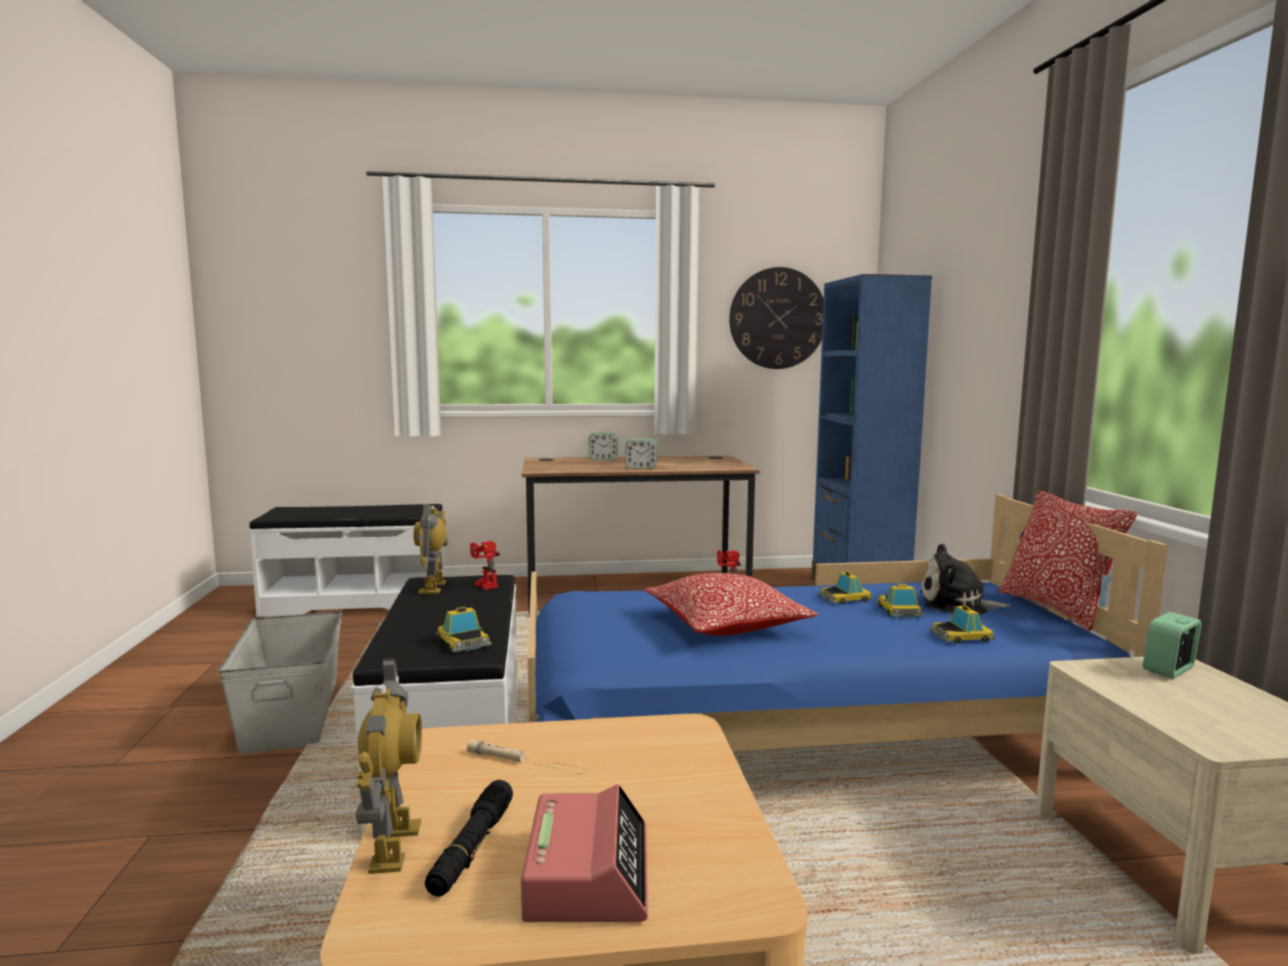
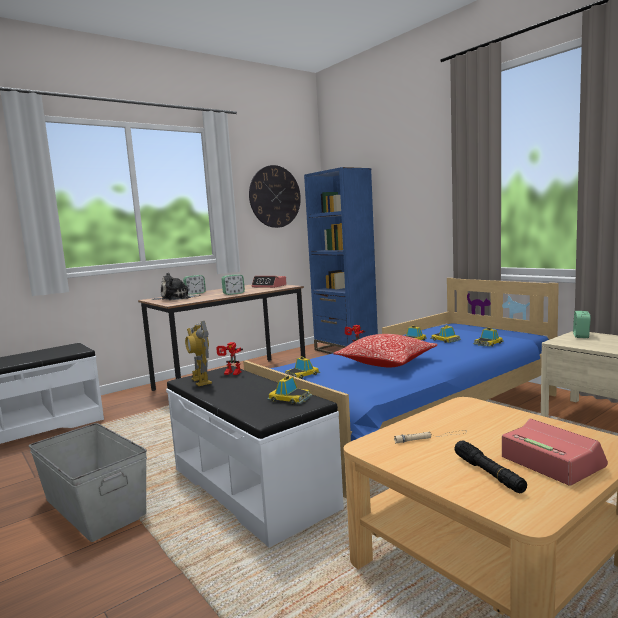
camera: 30 degrees left, 0 degrees up
toy robot [356,658,422,874] -> none
plush toy [920,544,1010,615] -> plush toy moved to [160,273,201,300]
pillow [999,490,1138,631] -> none
none -> alarm clock [252,276,287,288]
none -> toy car [285,356,320,379]

